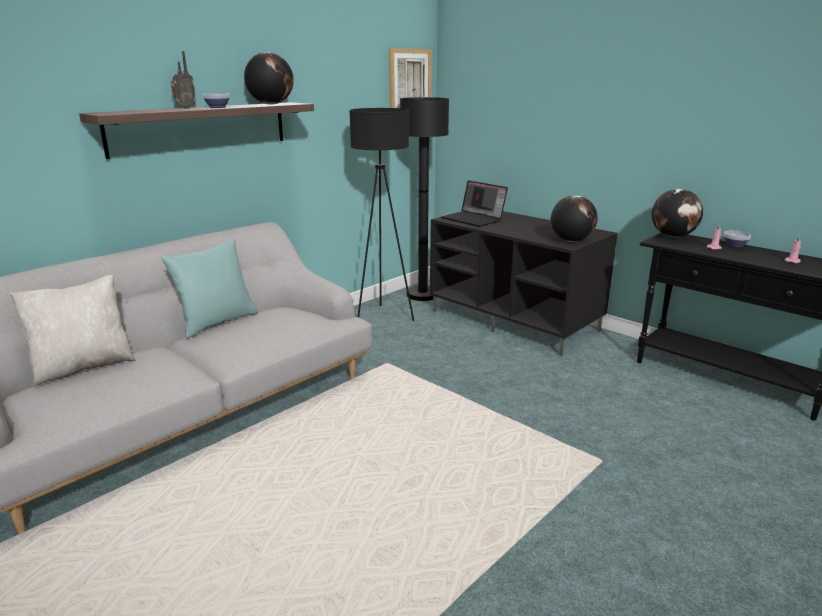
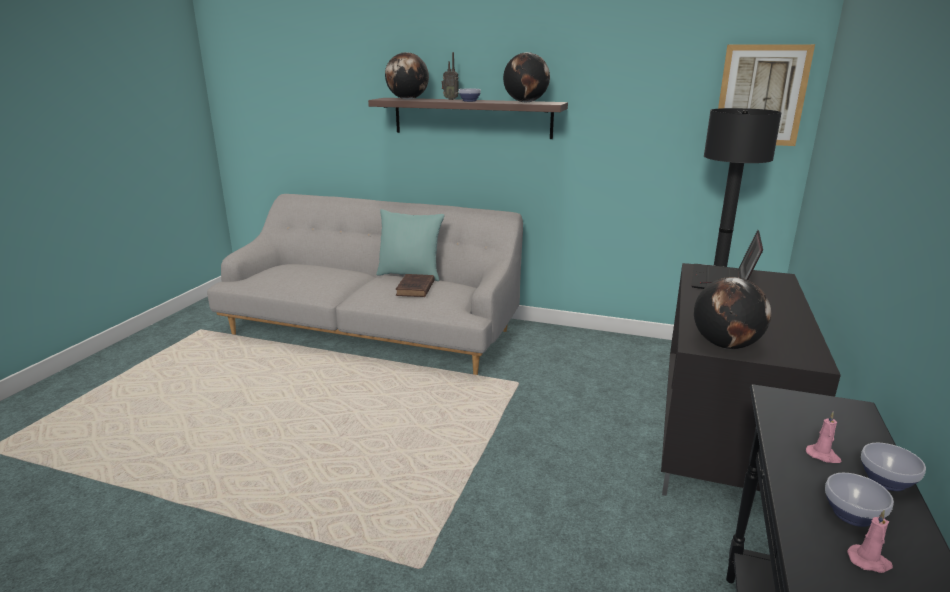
camera: 65 degrees right, 0 degrees up
beige pillow [9,274,136,386] -> none
black floor lamp [349,108,414,321] -> none
globe [652,189,703,237] -> globe moved to [385,52,429,99]
none -> brown book [396,274,435,297]
none -> bowl [825,473,894,527]

